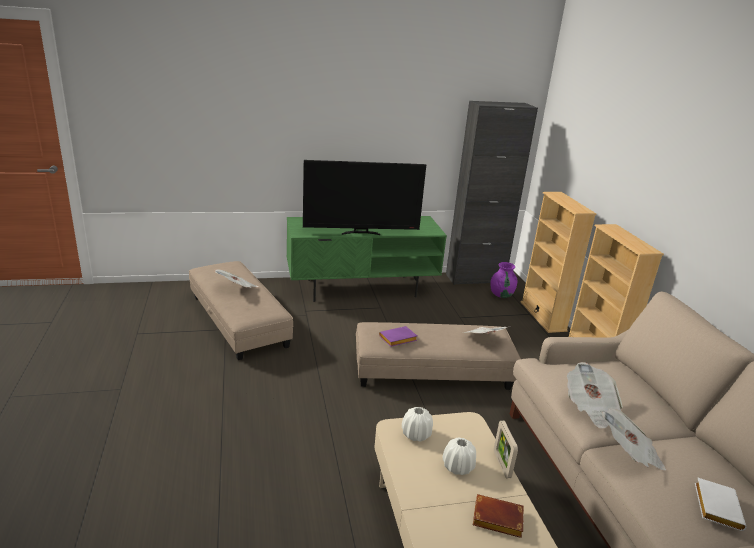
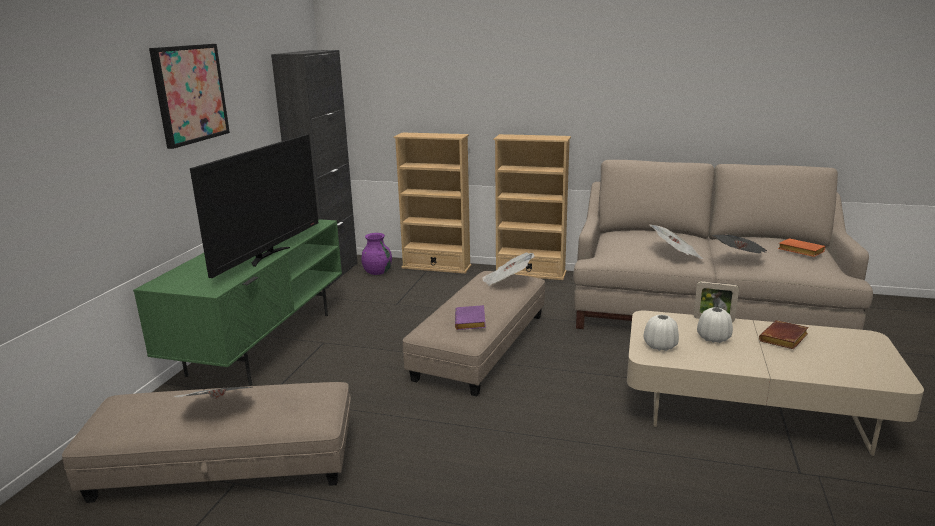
camera: 60 degrees left, 5 degrees down
white book [695,478,746,531] -> orange book [778,238,825,257]
none -> picture [149,44,230,149]

